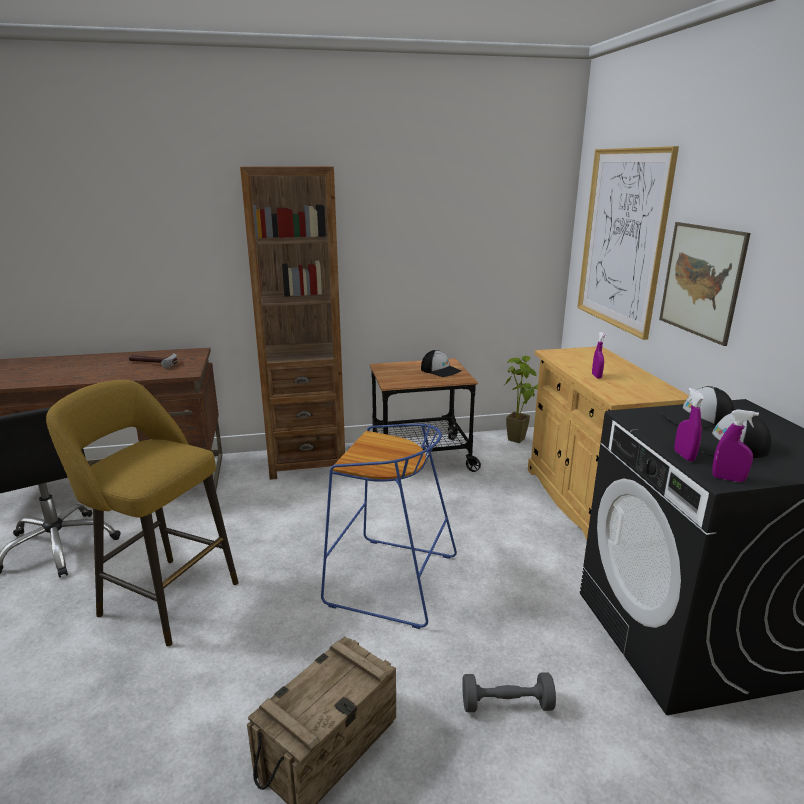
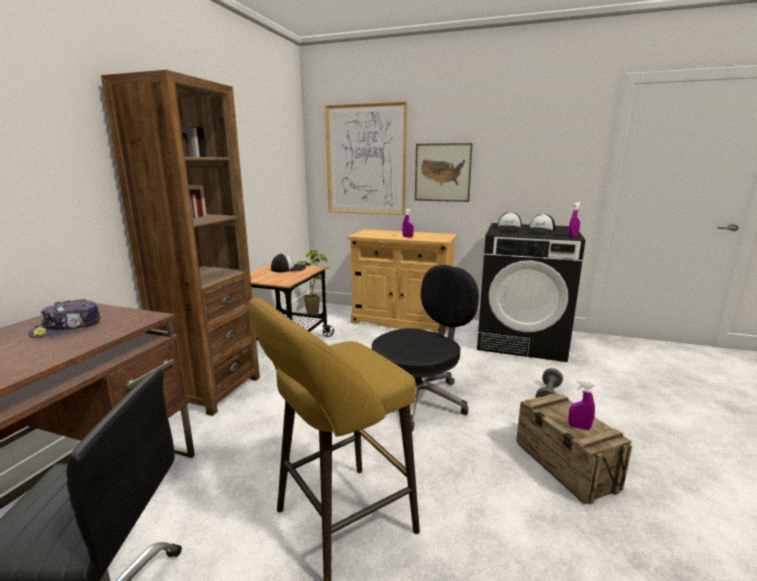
camera: 60 degrees left, 5 degrees down
hammer [129,353,178,369] -> cap [28,299,101,338]
blue stool [321,423,457,629] -> black office chair [372,265,479,431]
purple spray bottle [675,388,704,461] -> purple spray bottle moved to [568,380,595,430]

